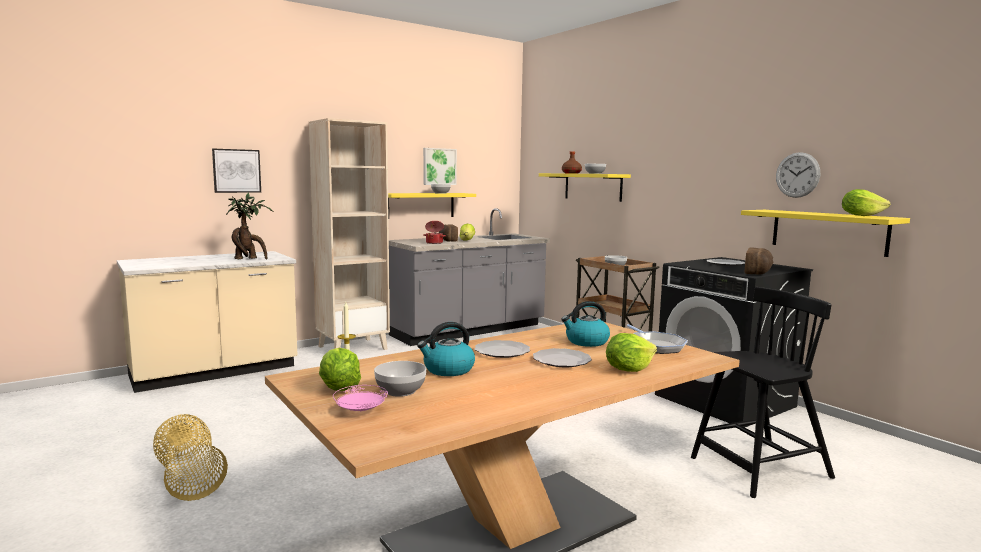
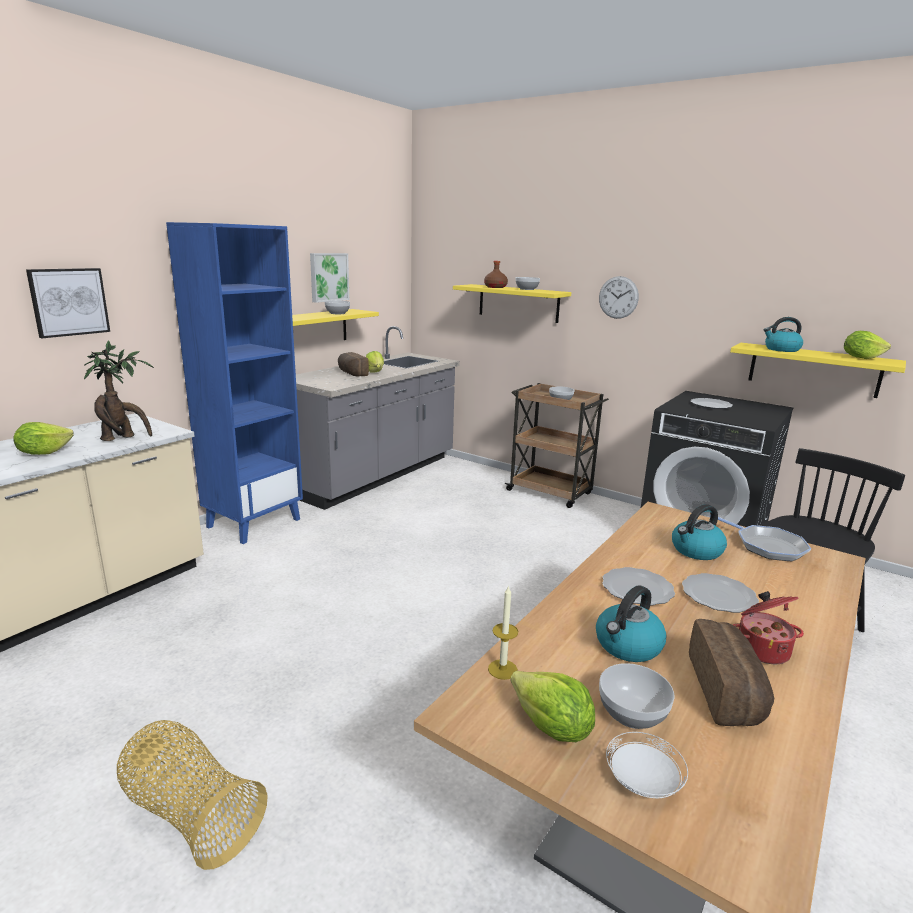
camera: 20 degrees left, 10 degrees up
beige bookcase [309,118,390,350] -> blue bookcase [166,222,303,544]
pink plate [333,385,388,411] -> white plate [606,732,688,798]
cooking pot [423,221,446,244] -> cooking pot moved to [733,591,804,664]
lettuce [606,333,657,372] -> lettuce moved to [13,422,74,455]
bread [745,247,773,275] -> bread moved to [689,619,774,726]
wall clock [776,152,820,198] -> wall clock moved to [599,276,639,319]
none -> kettle [764,317,803,352]

